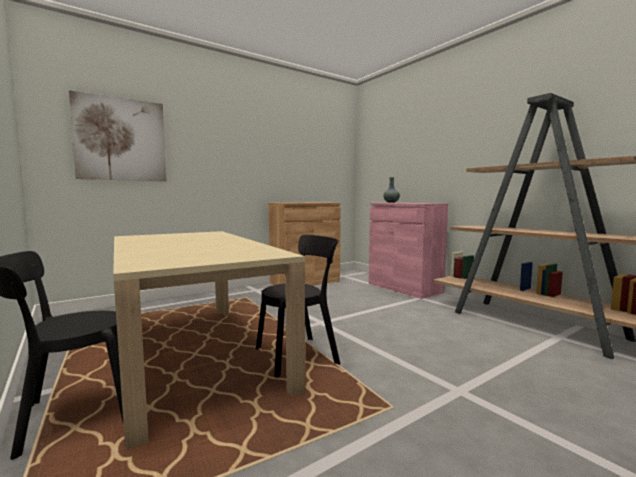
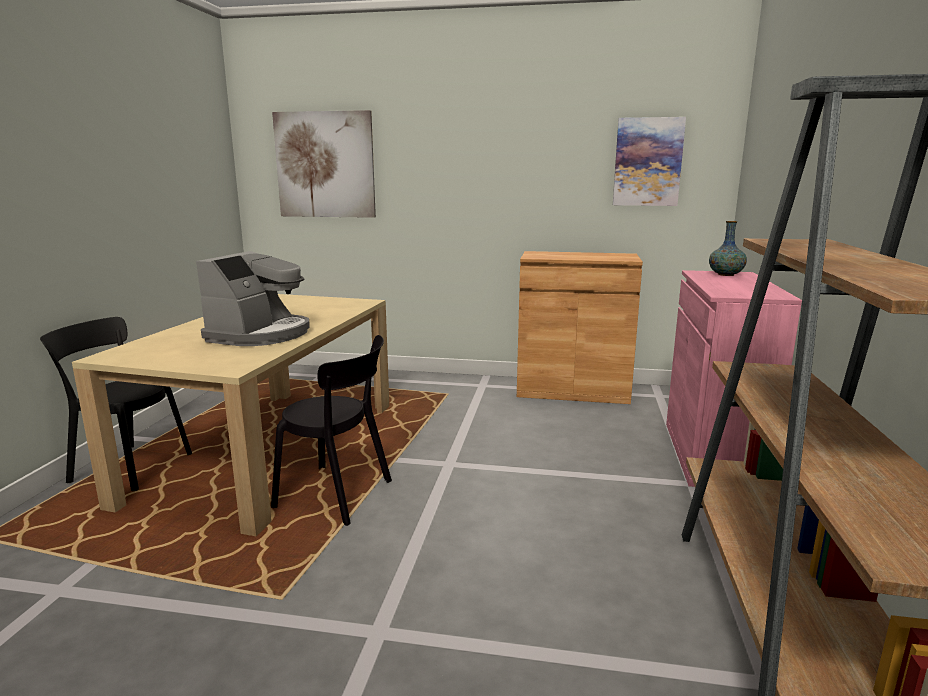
camera: 45 degrees right, 10 degrees up
none -> coffee machine [196,251,310,346]
none -> picture [613,117,686,206]

